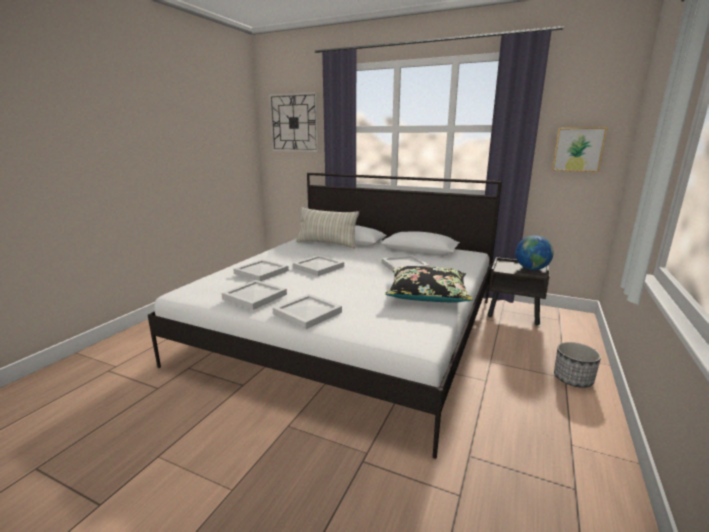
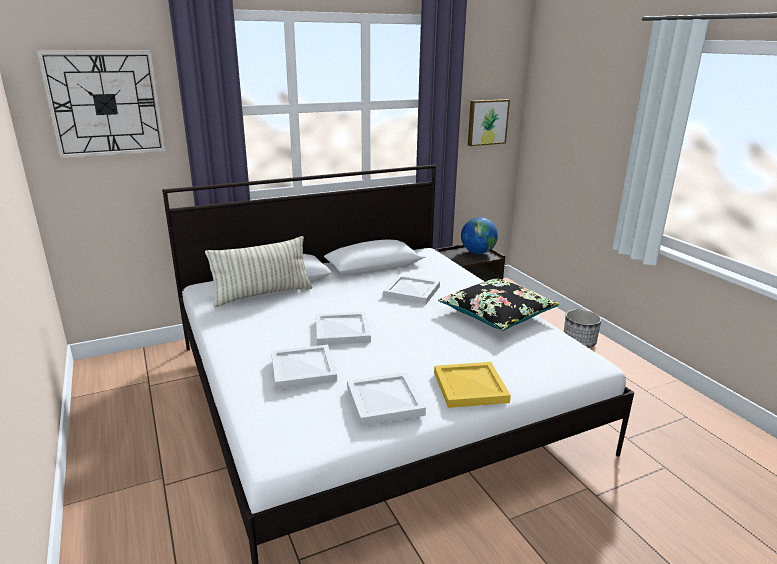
camera: 50 degrees left, 5 degrees up
white tray [273,294,342,329] -> yellow tray [434,362,511,408]

